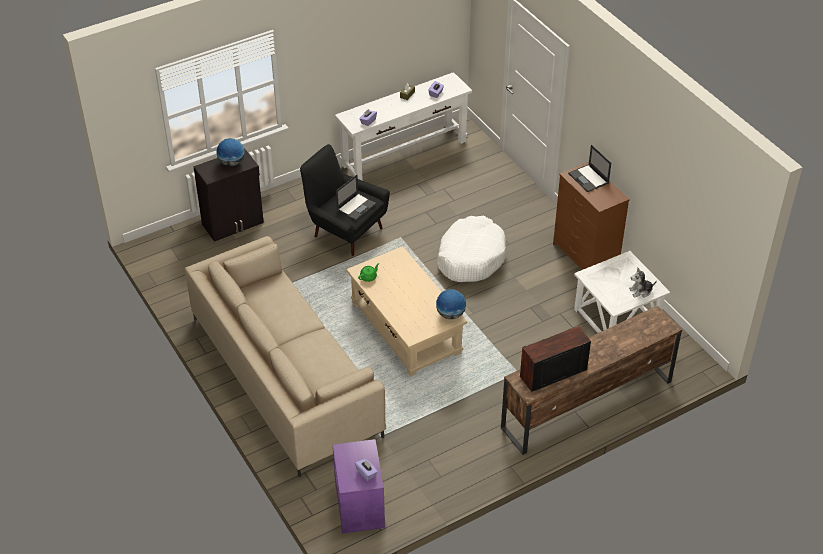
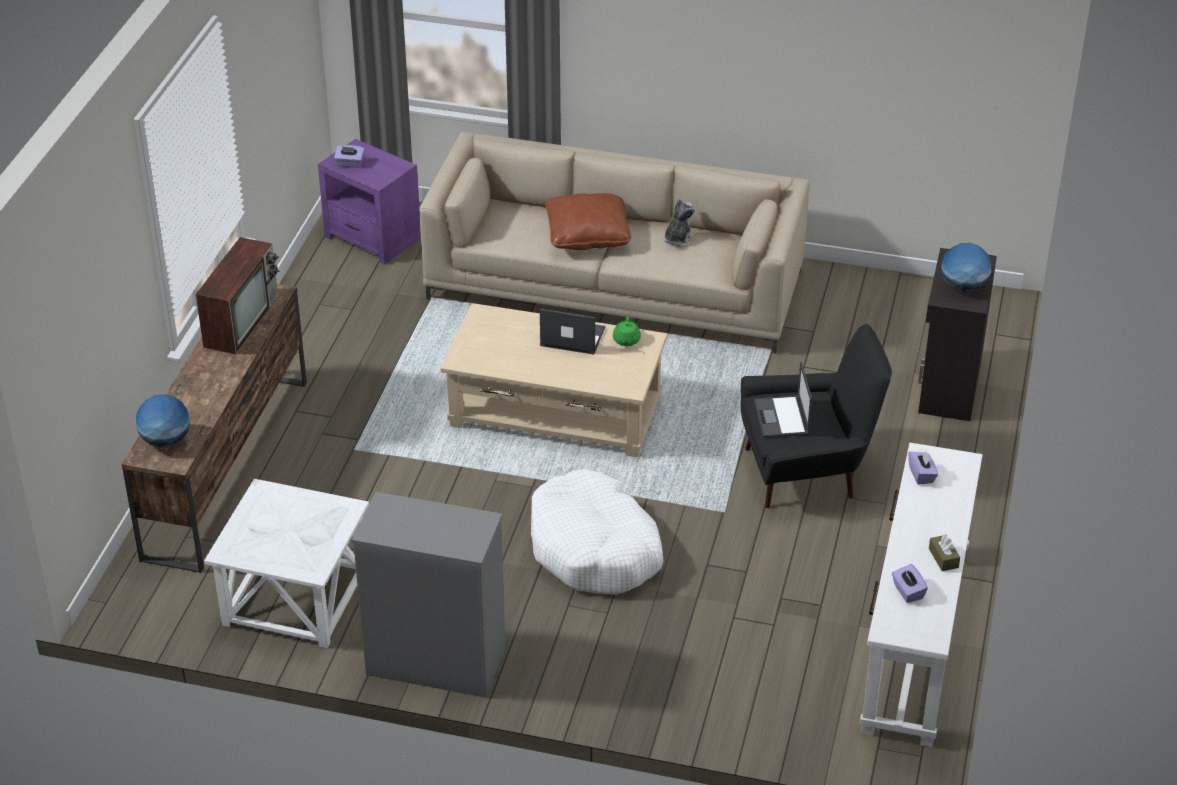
camera: 135 degrees right, 5 degrees down
globe [436,289,466,319] -> globe moved to [136,394,190,448]
brown dresser [553,162,630,270] -> grey dresser [352,492,506,698]
laptop [568,145,611,192] -> laptop moved to [540,309,605,355]
plush toy [629,268,657,298] -> plush toy moved to [664,199,695,247]
none -> brown pillow [545,193,631,250]

